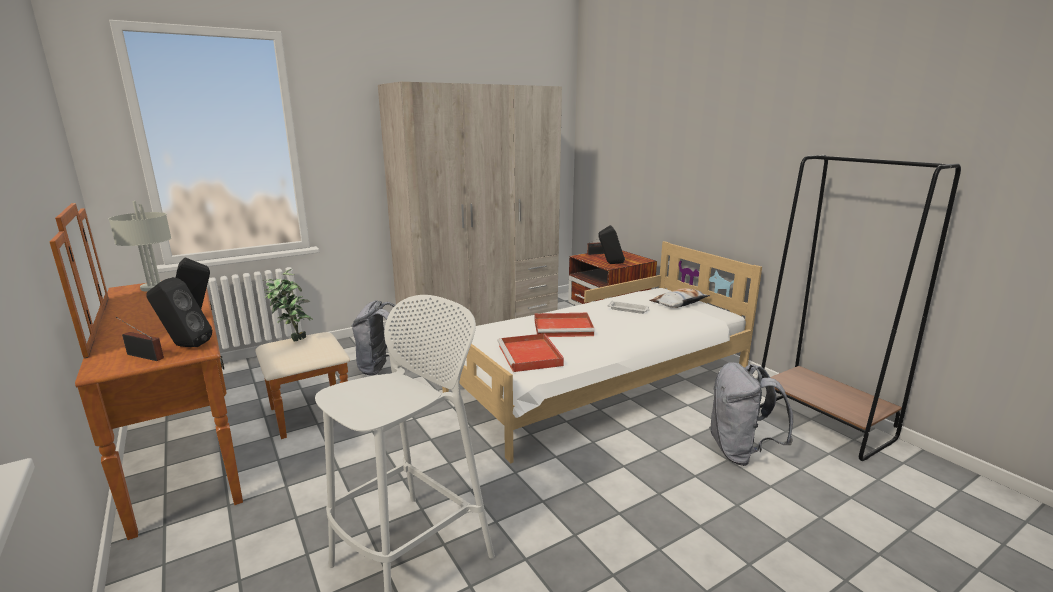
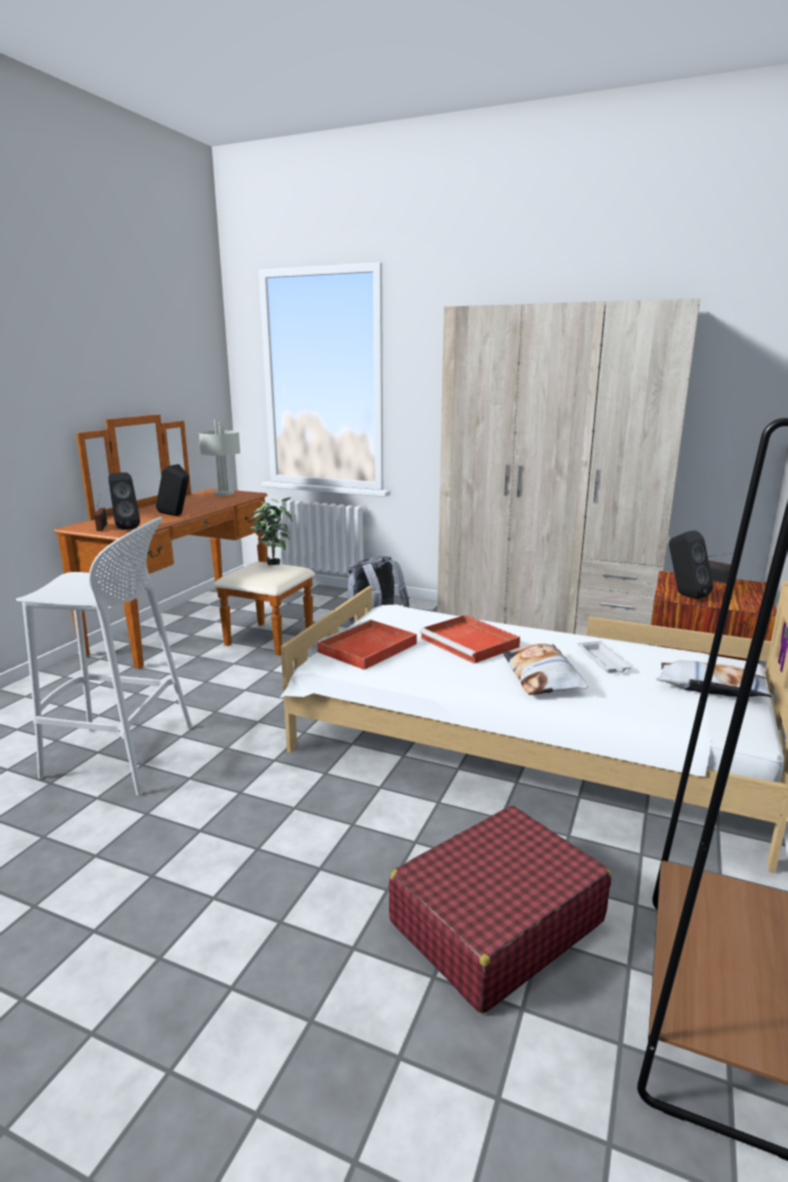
camera: 55 degrees right, 0 degrees up
grey backpack [709,362,793,466] -> red suitcase [389,805,611,1014]
none -> pillow [502,644,588,695]

